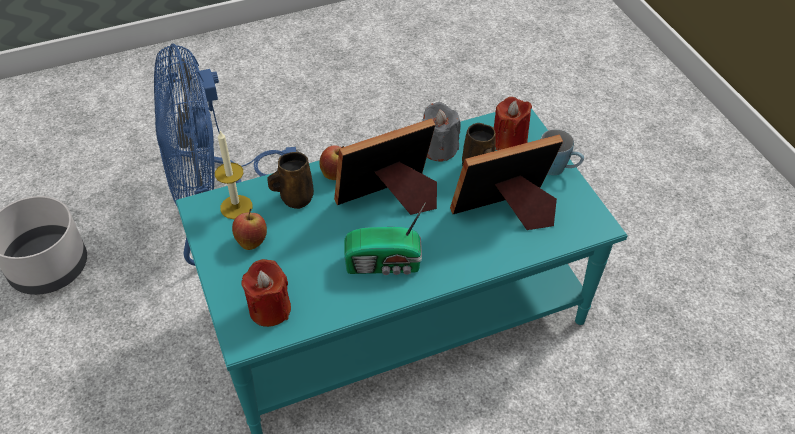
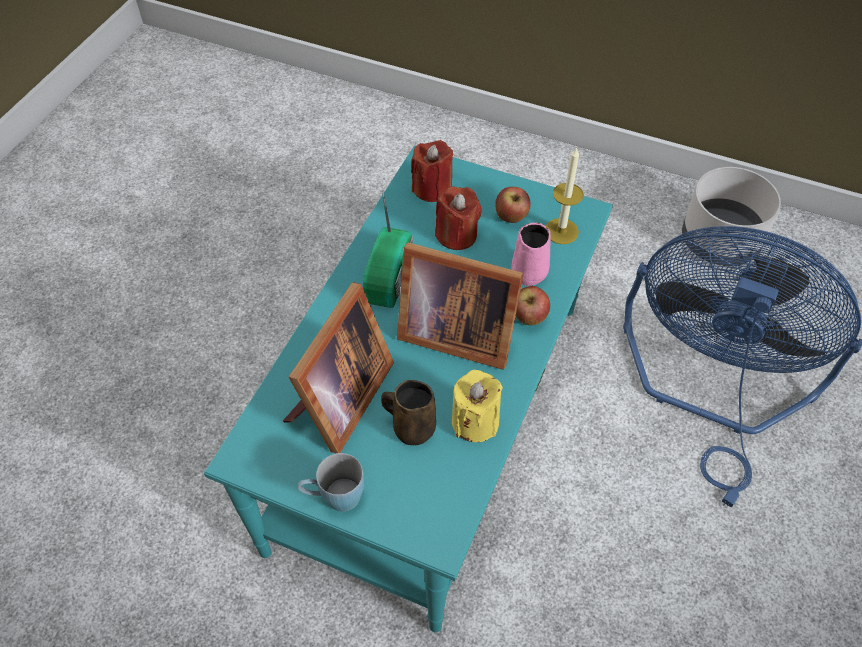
camera: 135 degrees right, 5 degrees up
brown mug [267,152,314,209] -> pink mug [511,223,551,286]
picture frame [334,118,437,215] -> picture frame turned 90 degrees clockwise [397,242,524,370]
radio [344,202,426,275] -> radio turned 150 degrees clockwise [363,190,413,308]
grey candle [422,102,460,162] -> yellow candle [452,370,503,442]
red candle [494,97,532,150] -> red candle moved to [435,186,482,250]

